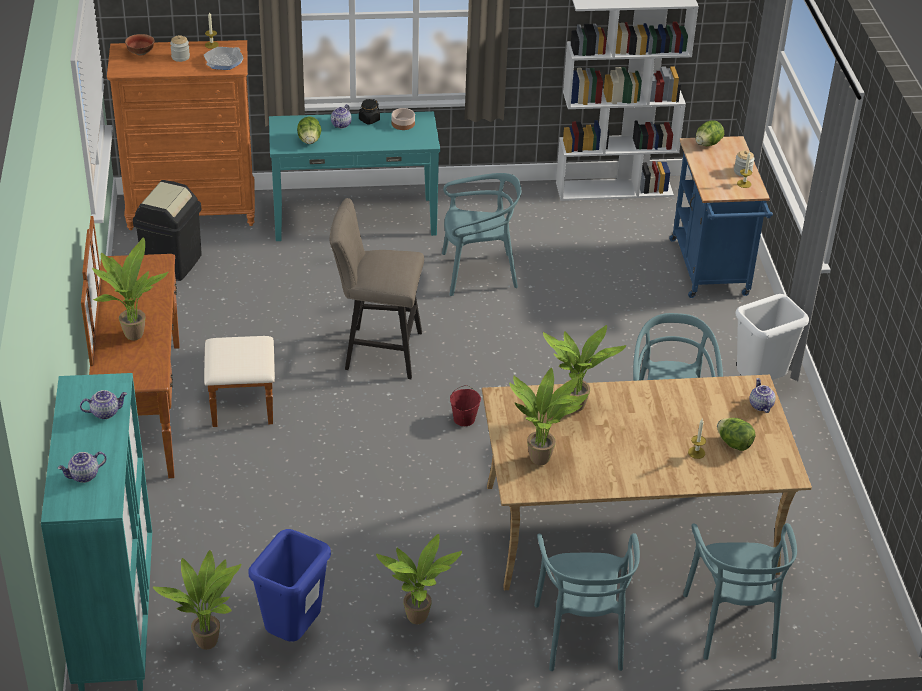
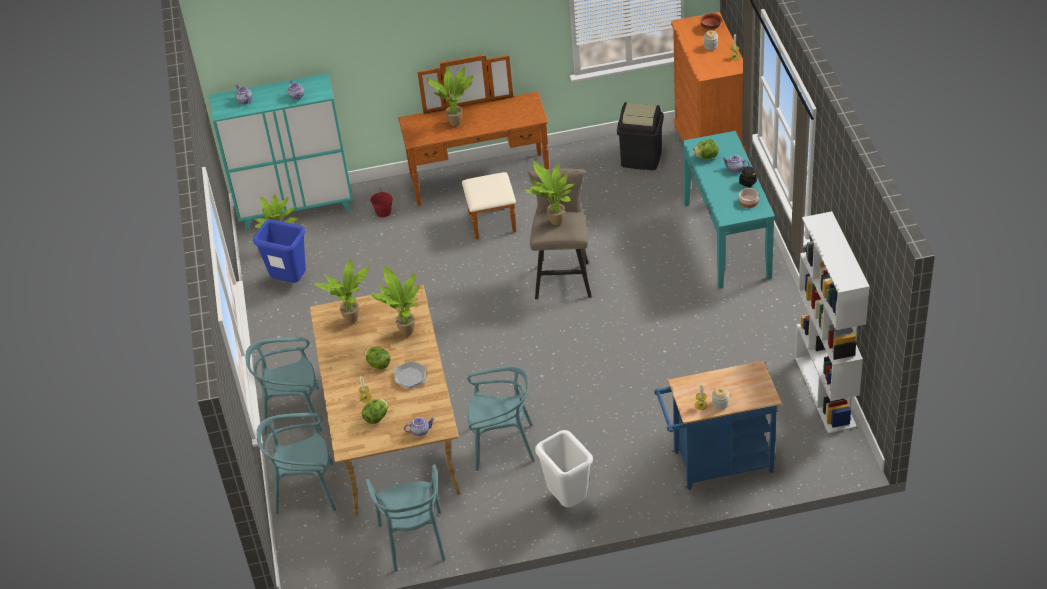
camera: 90 degrees right, 5 degrees up
frying pan [204,47,243,70] -> frying pan moved to [393,361,428,388]
potted plant [376,534,462,624] -> potted plant moved to [525,160,575,225]
turquoise chair [442,173,521,296] -> turquoise chair moved to [366,464,445,571]
red bucket [450,385,481,426] -> red bucket moved to [370,189,393,217]
lettuce [695,120,724,146] -> lettuce moved to [365,347,390,370]

